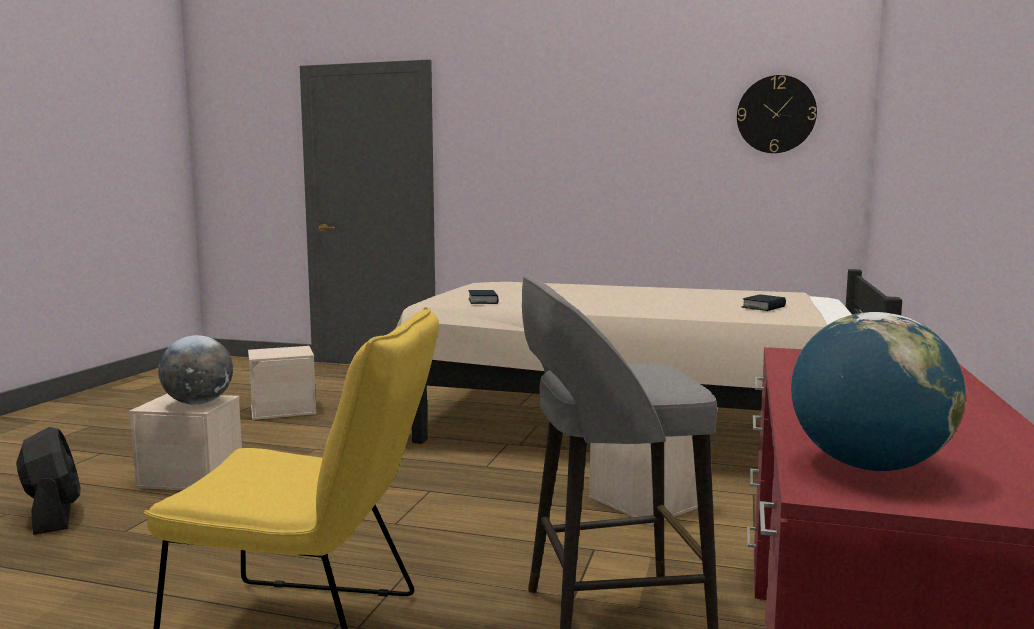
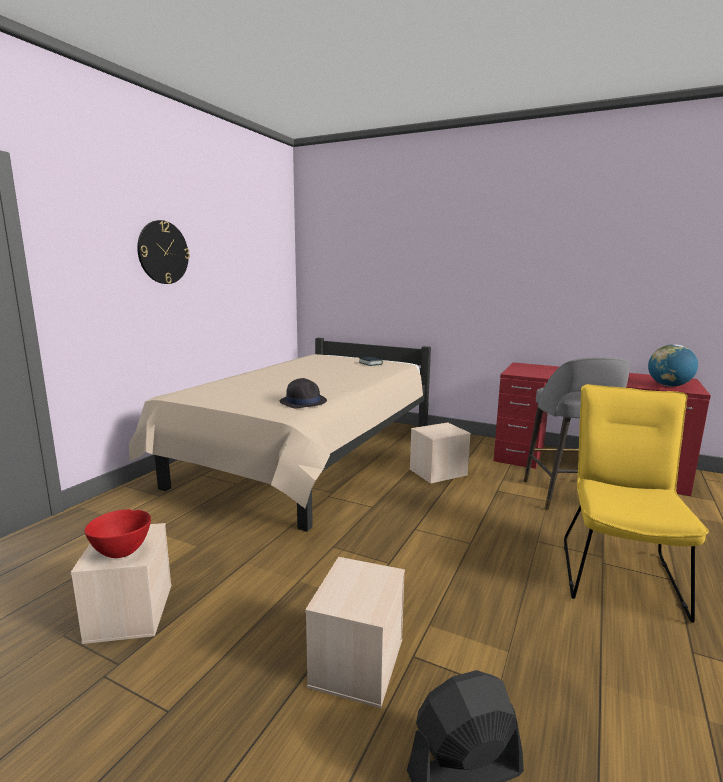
camera: 80 degrees left, 5 degrees up
globe [158,335,233,405] -> none
book [468,290,499,304] -> black hat [280,378,327,408]
wall clock [737,75,817,153] -> wall clock moved to [137,220,190,284]
none -> red bowl [84,509,151,558]

